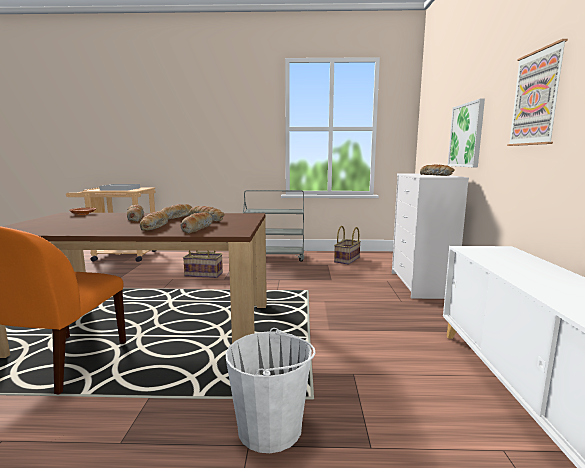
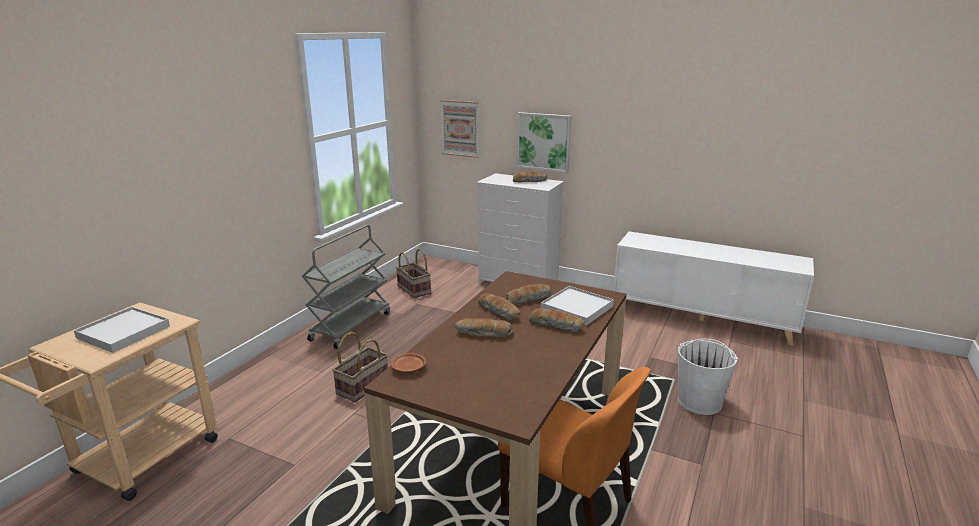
camera: 65 degrees left, 10 degrees up
bread [181,212,213,234] -> white tray [541,286,614,326]
picture [507,39,568,146] -> picture moved to [441,100,479,158]

